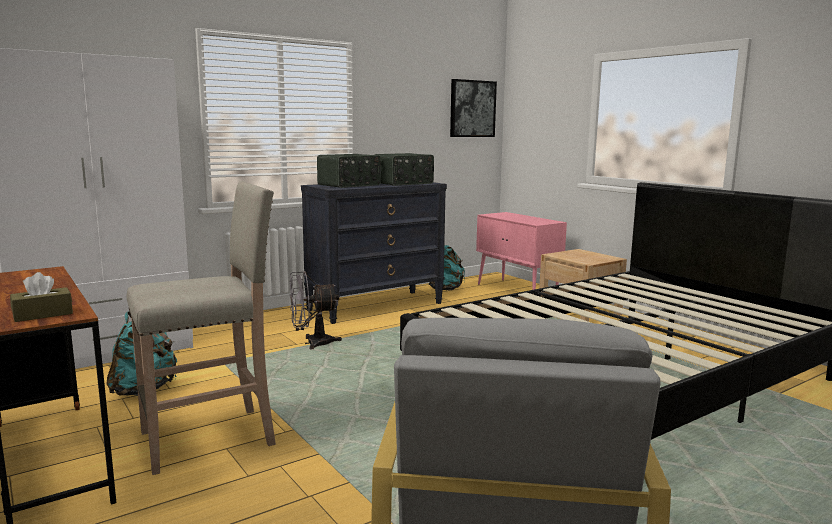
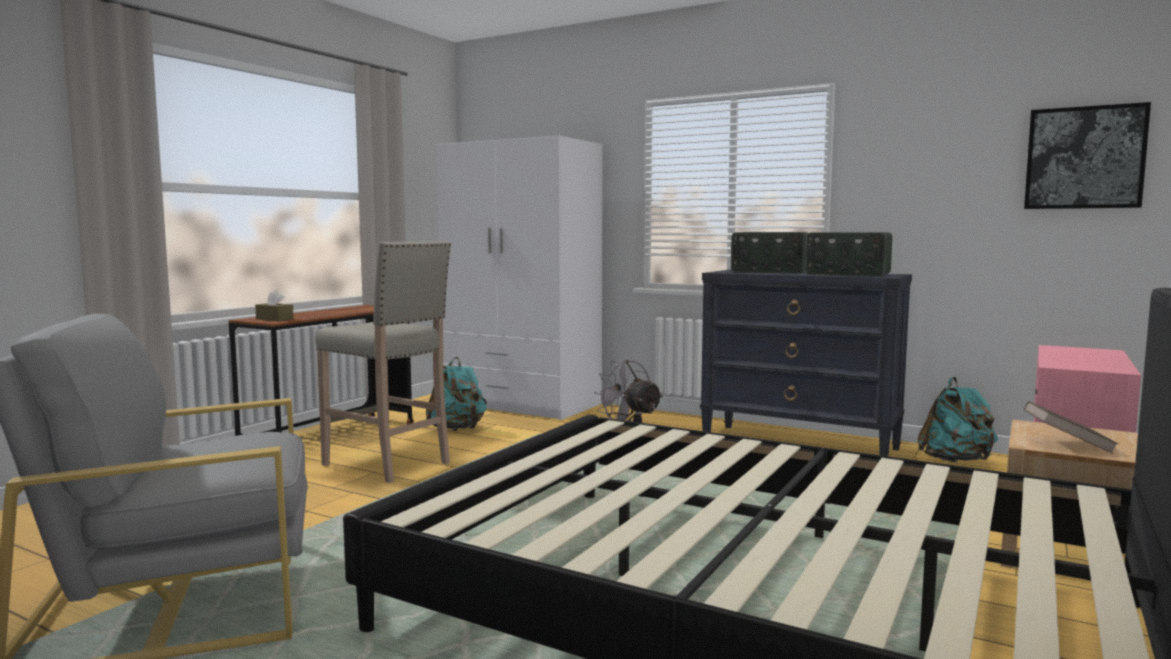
camera: 65 degrees right, 5 degrees down
none -> brown book [1024,401,1118,454]

